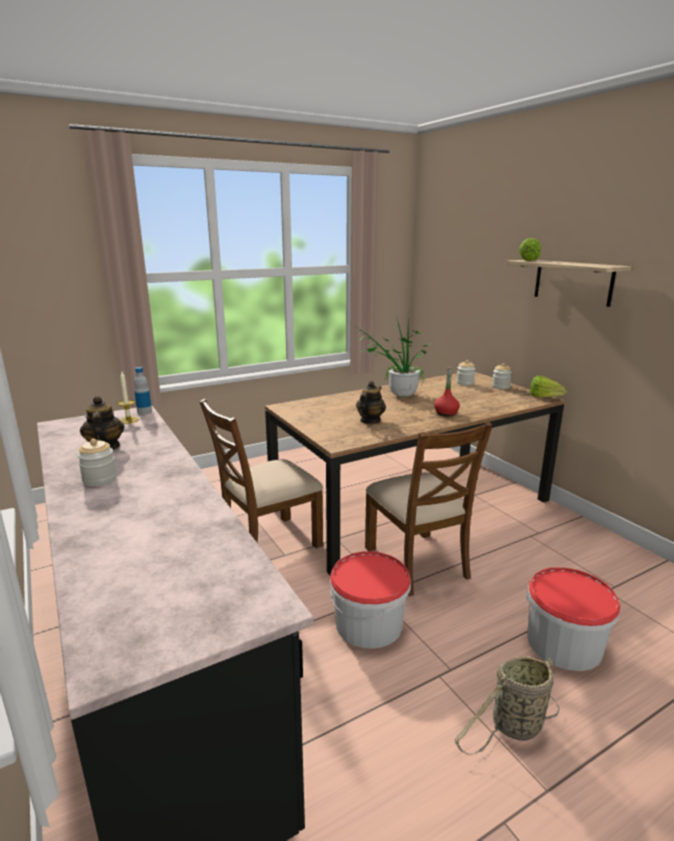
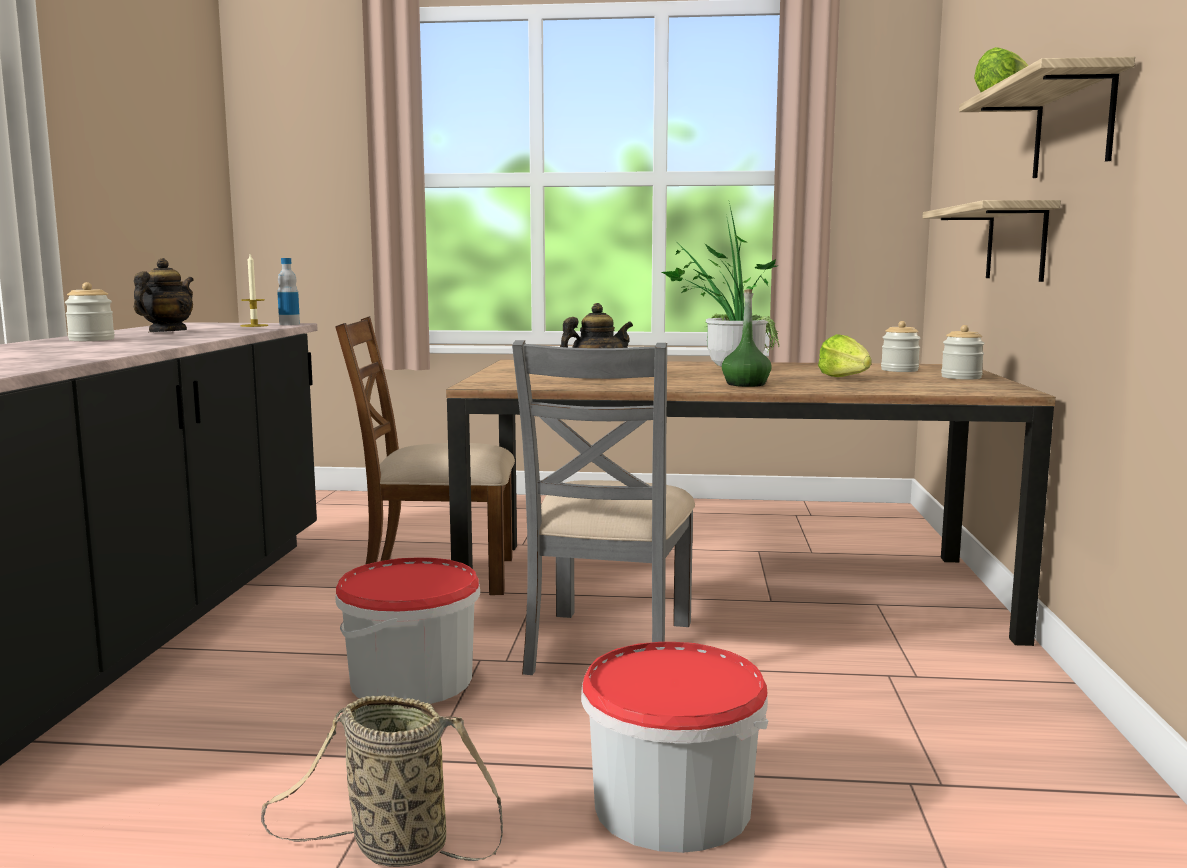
camera: 35 degrees right, 10 degrees down
brown chair [365,422,493,596] -> grey chair [512,340,695,675]
red bottle [434,367,460,416] -> green bottle [722,289,772,387]
lettuce [530,376,567,398] -> lettuce moved to [818,334,872,377]
none -> shelf [922,200,1061,282]

